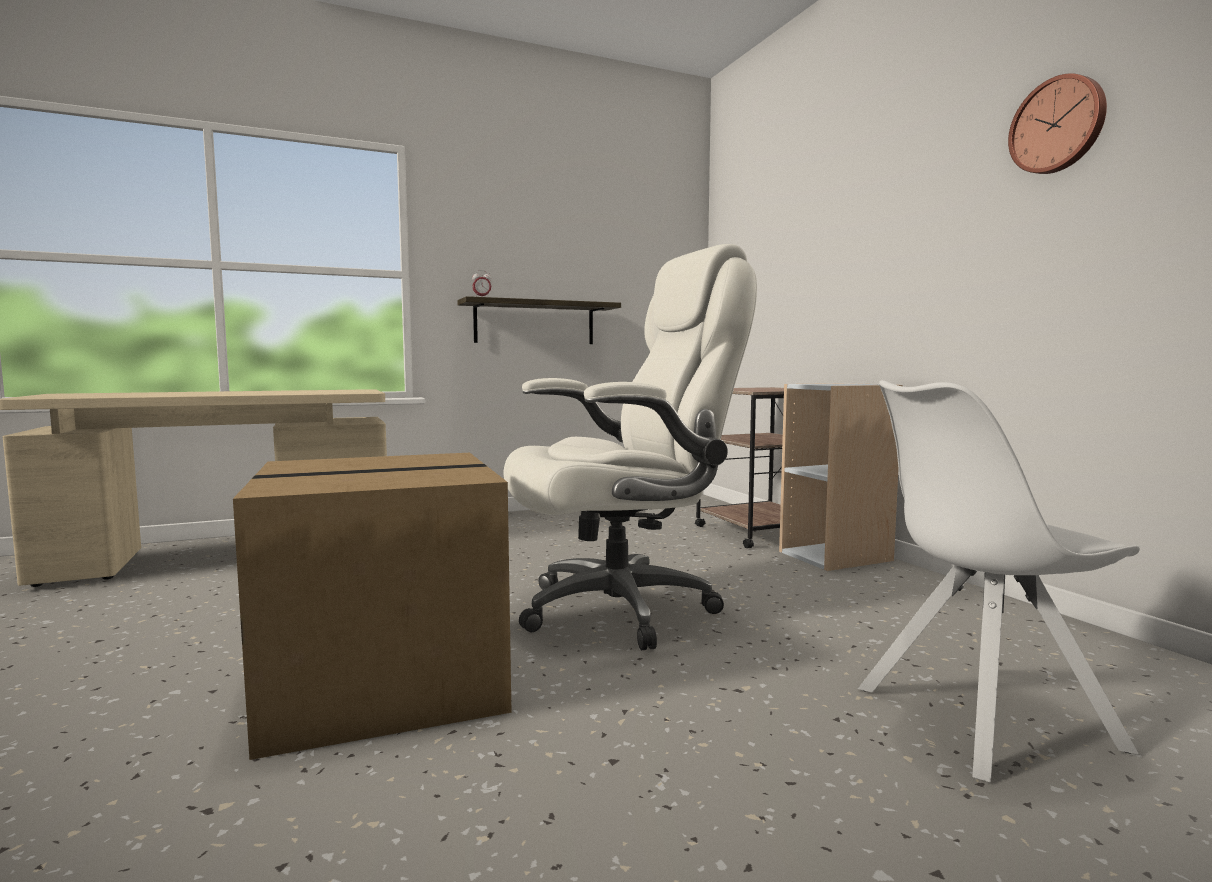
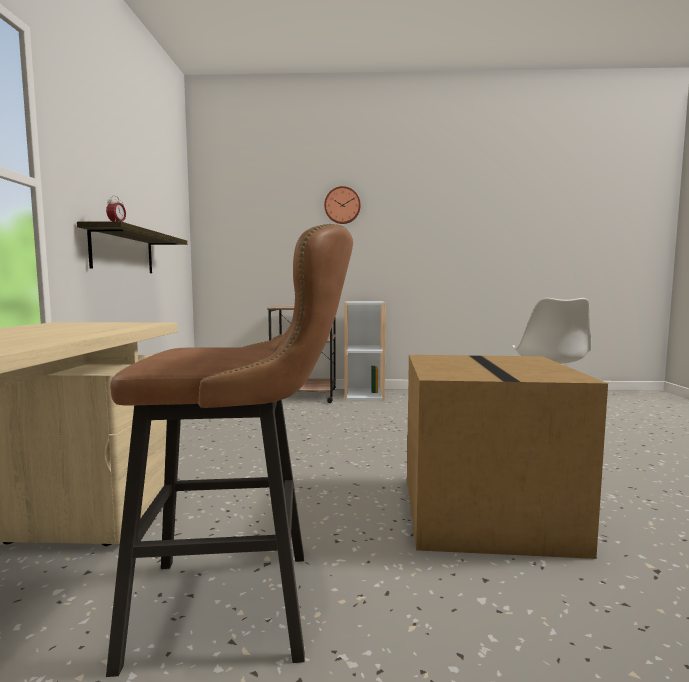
camera: 65 degrees left, 0 degrees up
white office chair [503,244,757,650] -> none
wall clock [1008,73,1107,174] -> wall clock moved to [324,186,361,224]
none -> brown stool [106,224,353,677]

